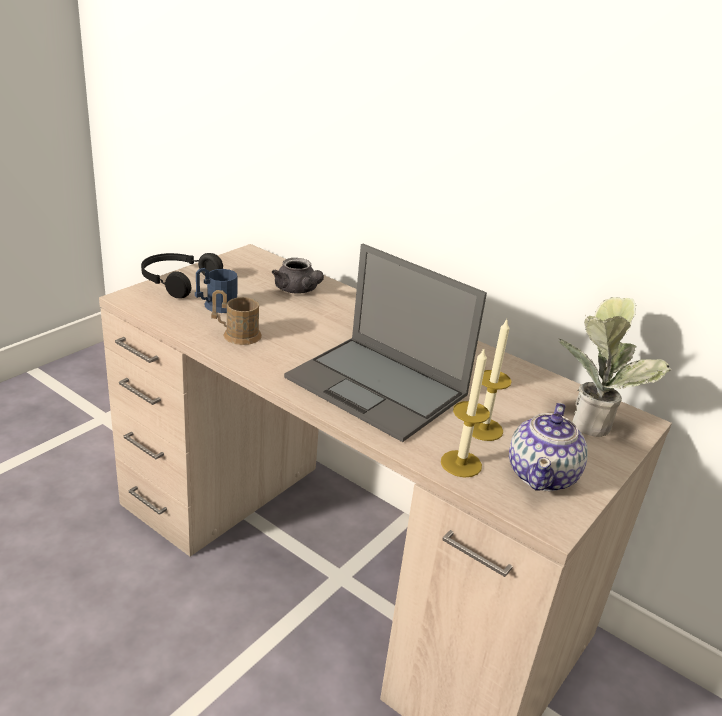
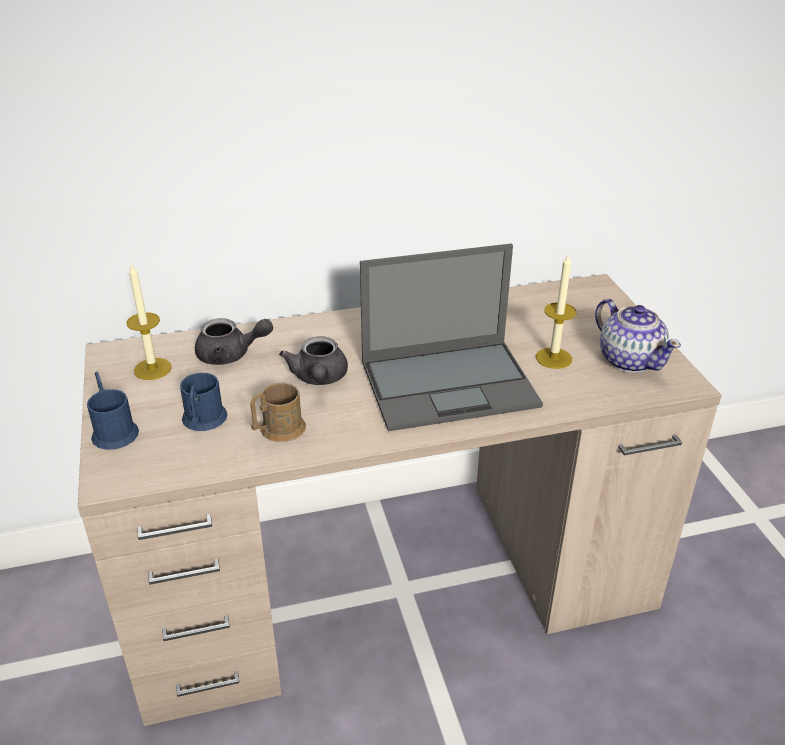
camera: 50 degrees left, 5 degrees up
black headphones [141,253,223,298] -> blue mug [87,371,139,450]
candle [441,347,490,477] -> candle moved to [126,263,172,380]
potted plant [559,297,672,437] -> none
none -> grey teapot [279,336,348,385]

